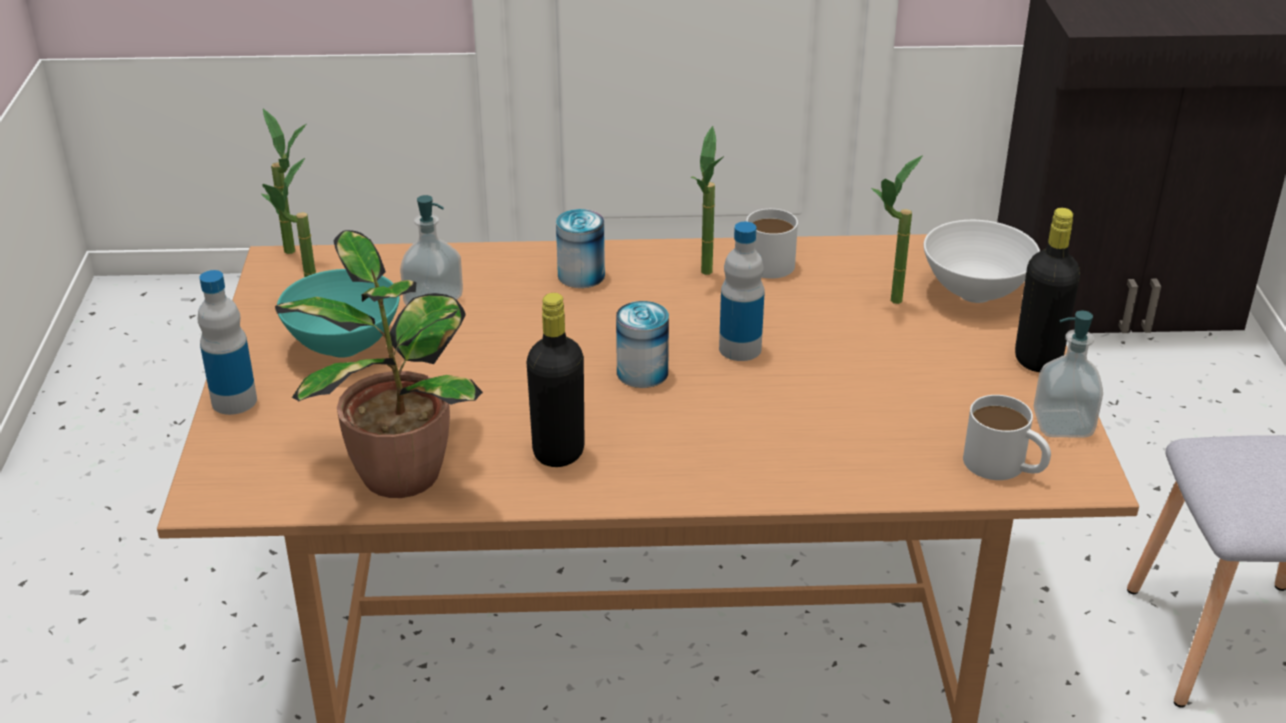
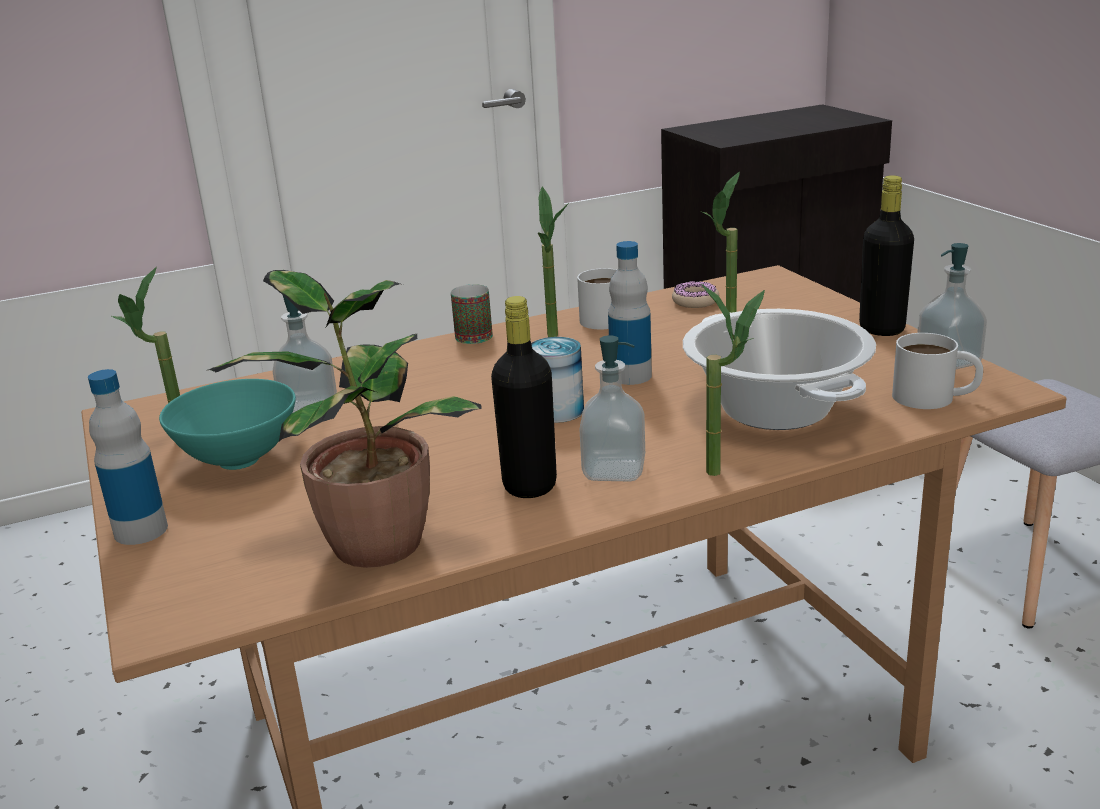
camera: 20 degrees left, 10 degrees down
potted plant [263,109,307,254] -> potted plant moved to [701,284,765,476]
can [556,209,605,288] -> none
white bowl [924,220,1040,303] -> none
none -> mug [451,284,493,344]
none -> soap dispenser [579,335,645,481]
none -> donut [672,281,719,308]
none -> cooking pot [683,309,876,430]

